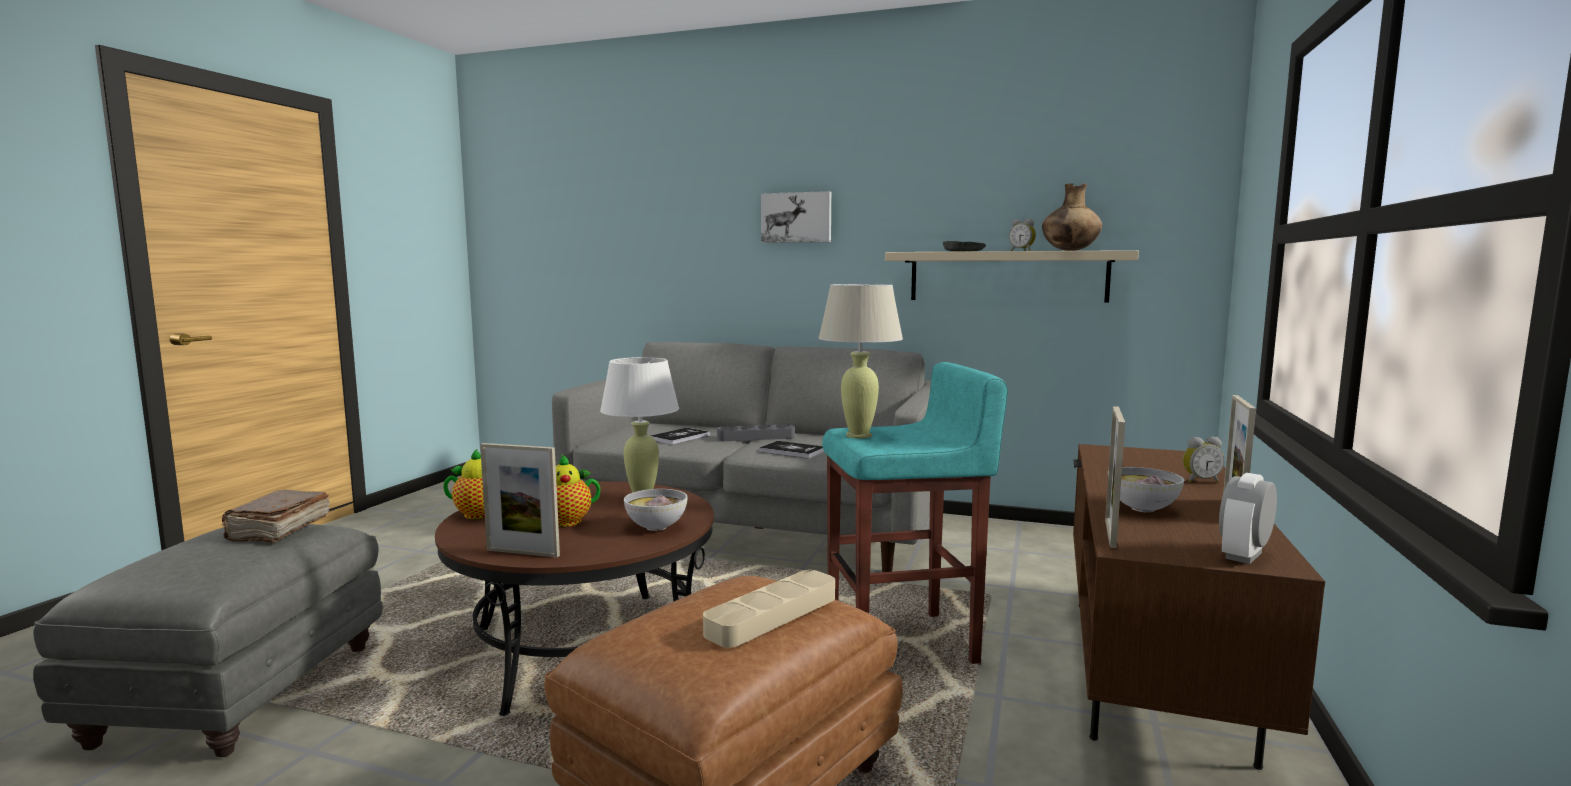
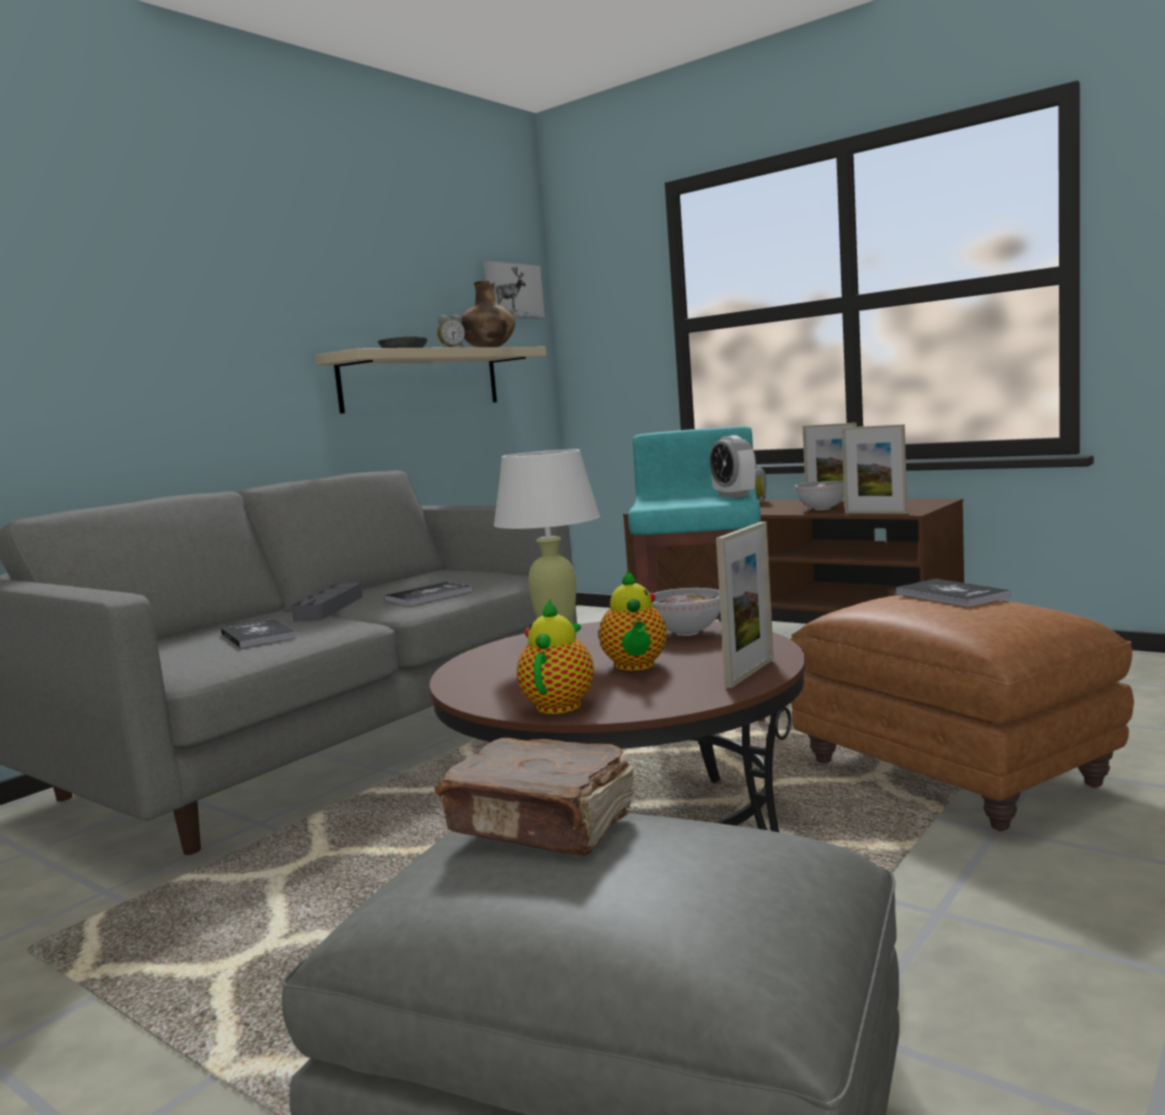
camera: 70 degrees left, 0 degrees up
beige tray [703,570,835,648] -> book [896,579,1010,607]
picture [761,191,831,243] -> picture moved to [484,261,545,319]
beige table lamp [819,284,903,438] -> none
alarm clock [1219,473,1277,564] -> alarm clock moved to [709,435,756,498]

